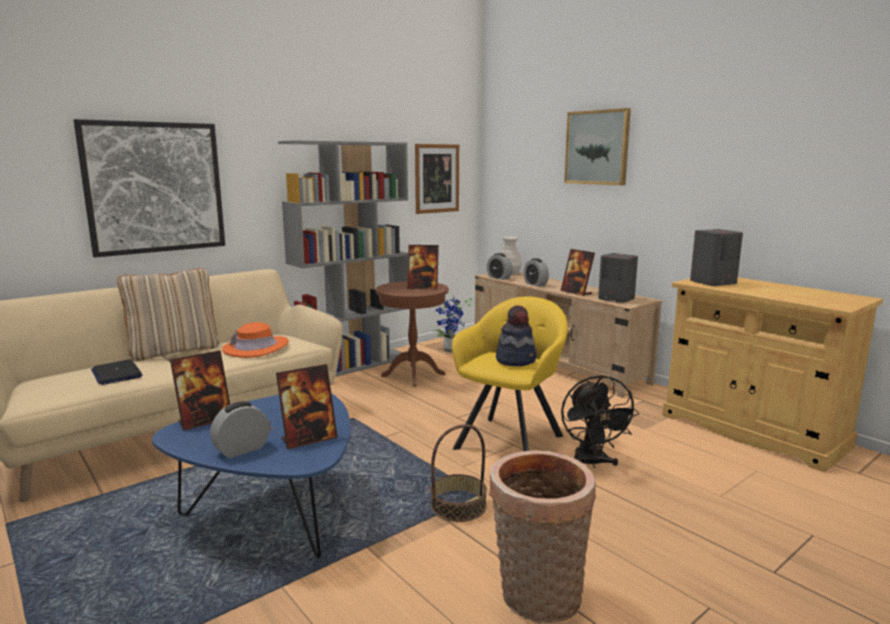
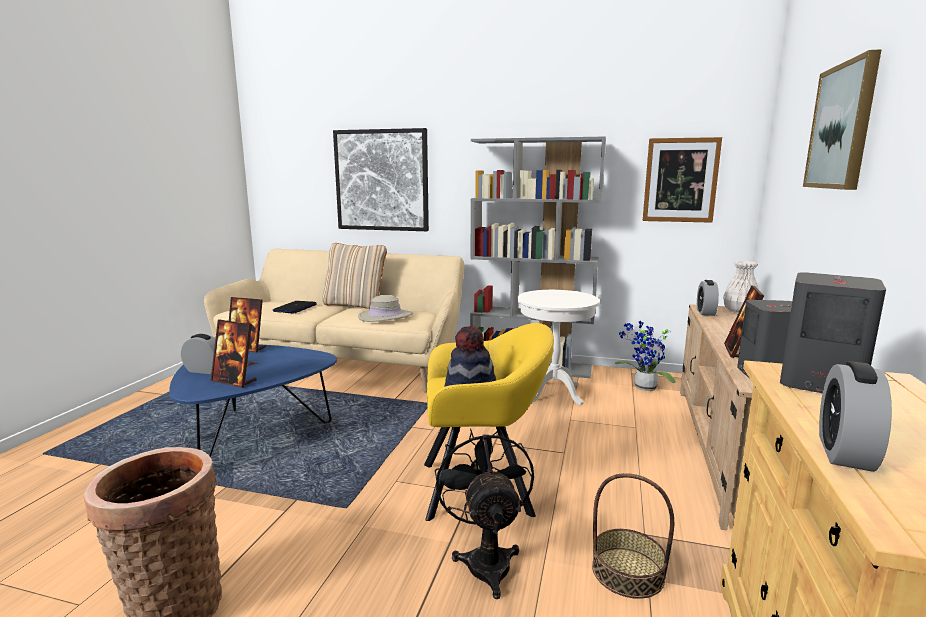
camera: 55 degrees right, 0 degrees up
orange hat [222,322,289,358] -> beige hat [358,295,413,322]
brown side table [376,281,448,387] -> white side table [518,290,600,405]
picture frame [407,245,439,289] -> none
basket [430,424,487,522] -> basket moved to [592,473,674,599]
alarm clock [524,258,549,287] -> alarm clock moved to [819,361,892,472]
black fan [561,375,639,468] -> black fan turned 120 degrees clockwise [435,428,534,599]

